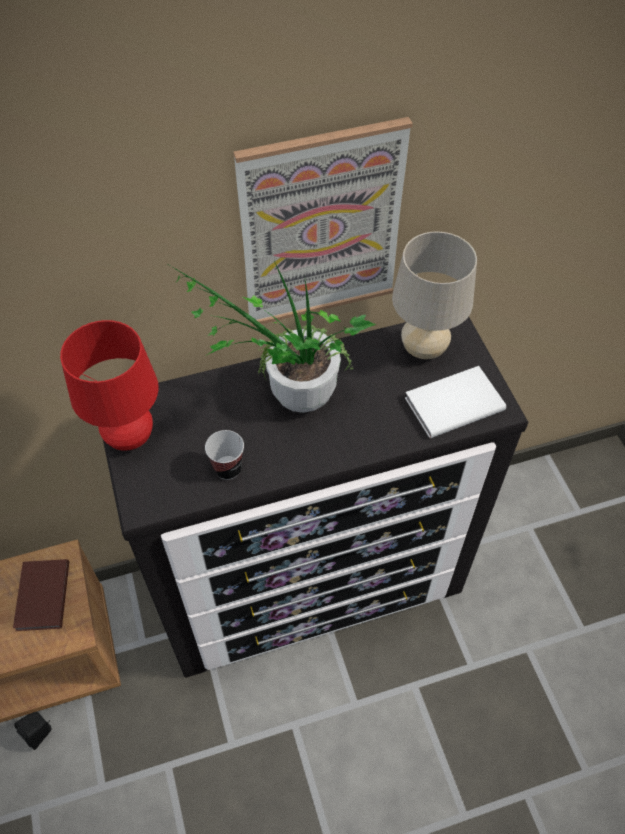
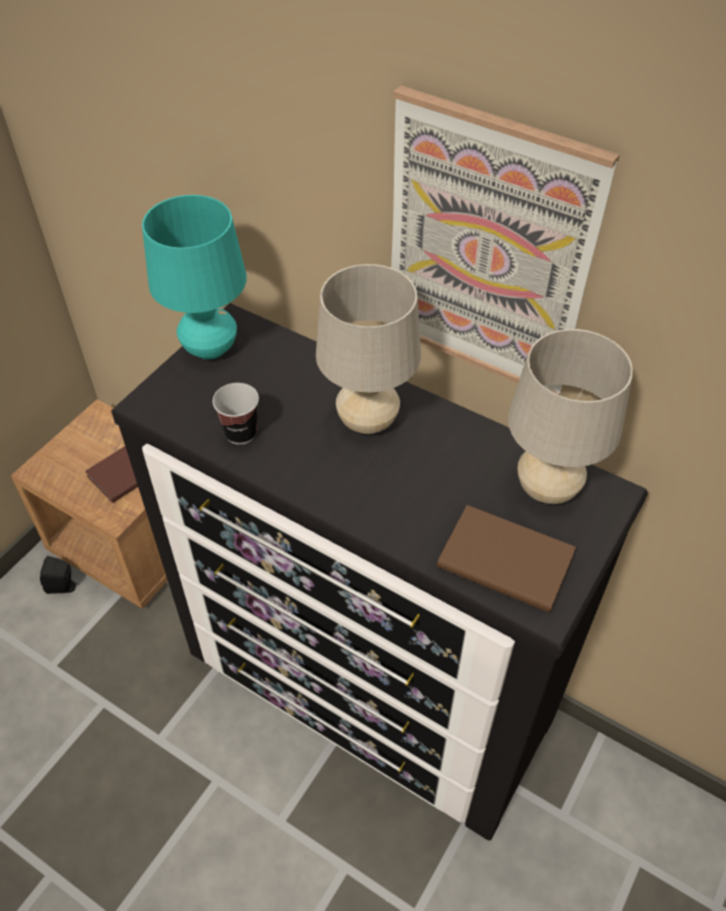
camera: 50 degrees right, 5 degrees down
red table lamp [60,320,159,451] -> turquoise table lamp [142,195,247,360]
potted plant [166,261,376,413] -> beige table lamp [316,264,421,434]
white book [405,366,506,438] -> brown book [437,505,576,613]

